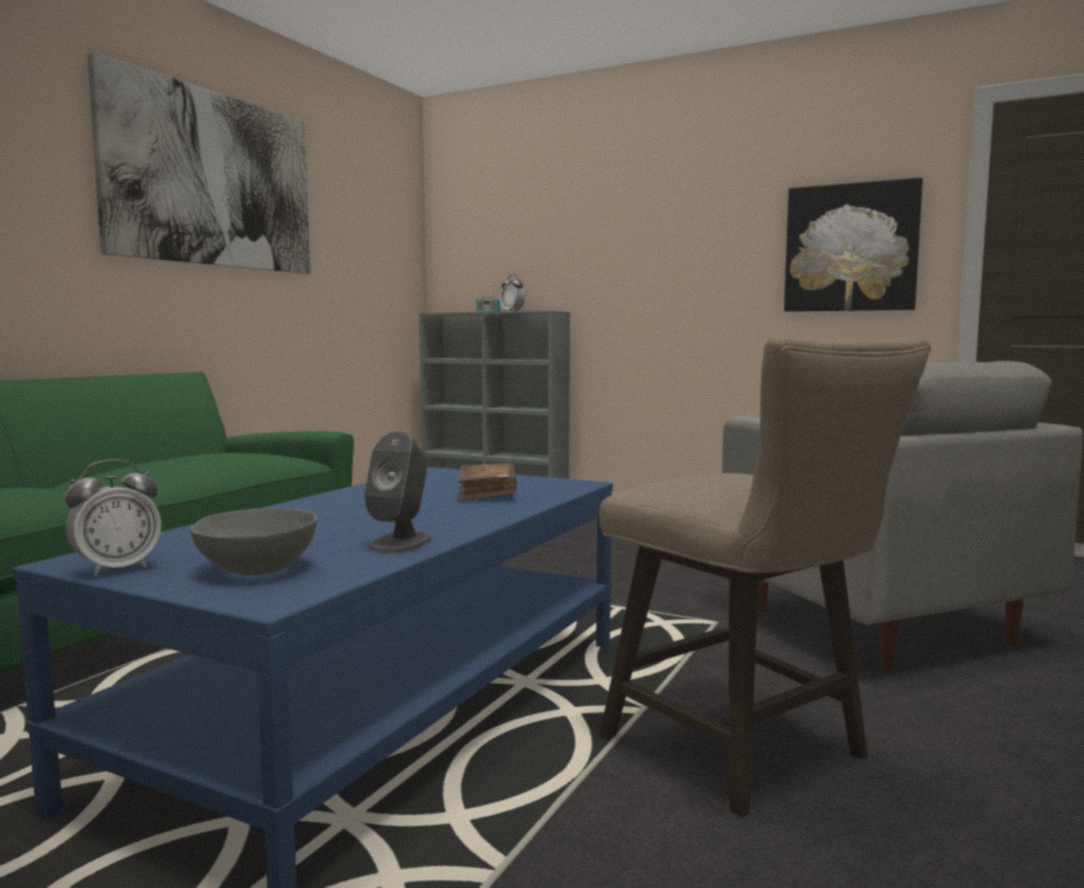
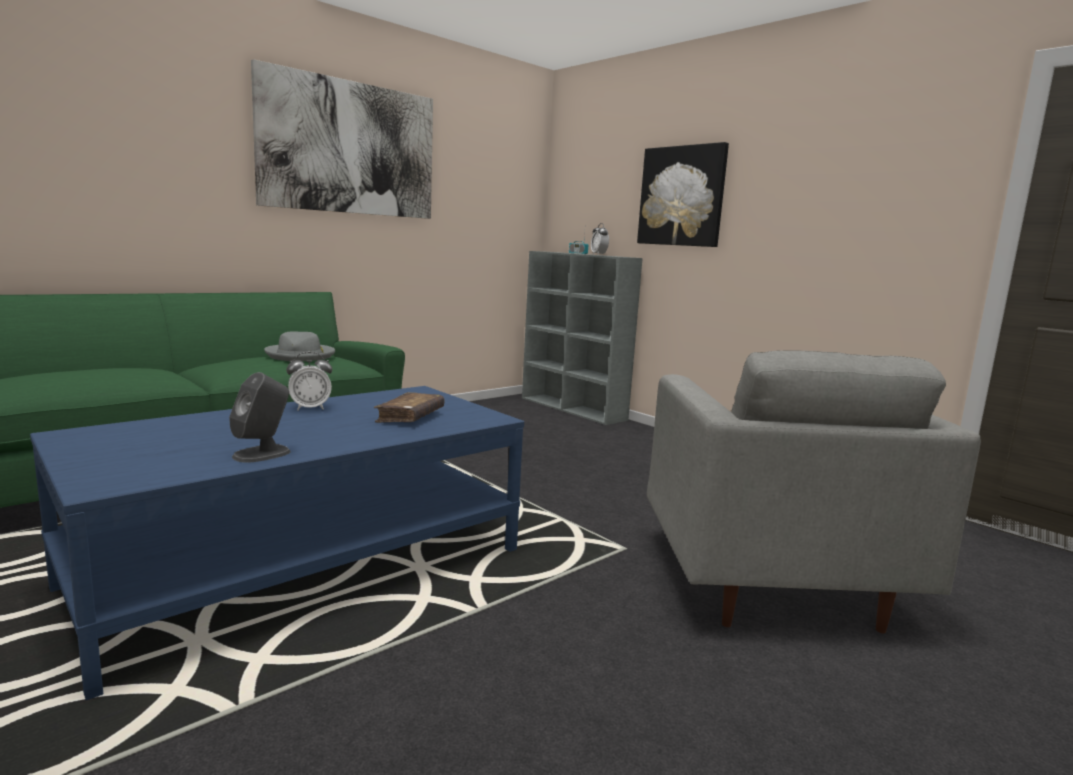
camera: 20 degrees right, 5 degrees up
alarm clock [65,459,161,577] -> alarm clock moved to [286,352,332,410]
grey bowl [190,508,317,575] -> none
beige stool [599,336,931,817] -> none
picture [784,178,923,312] -> picture moved to [637,142,729,247]
none -> grey hat [264,331,335,361]

